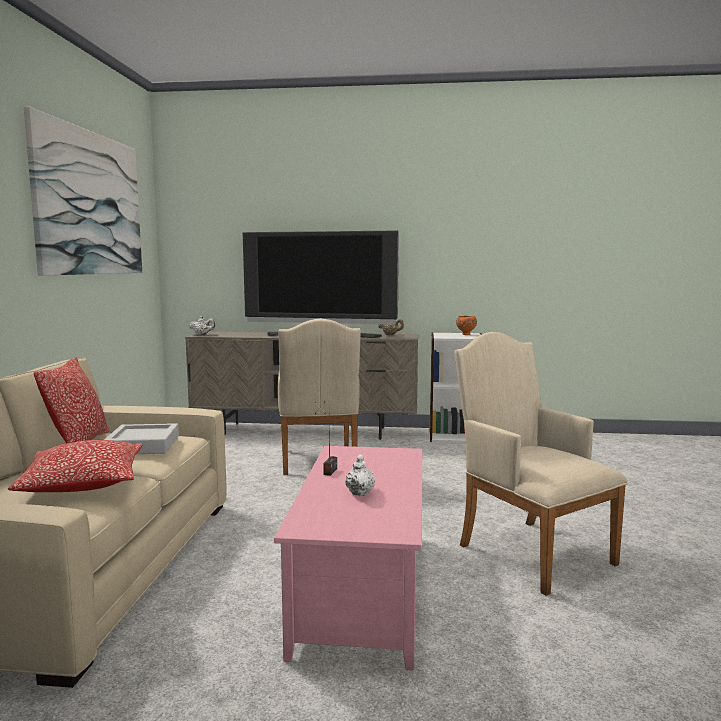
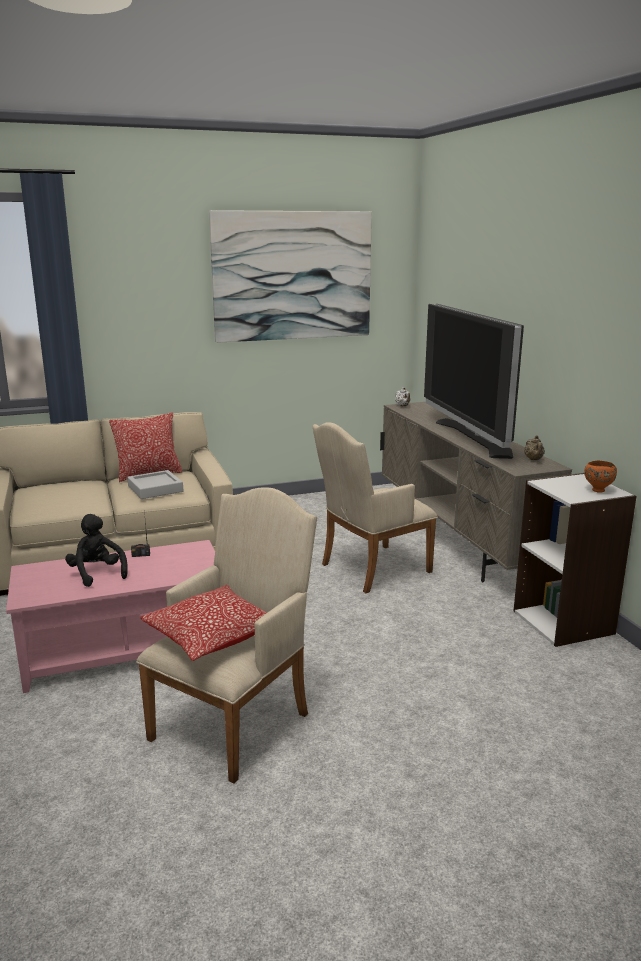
camera: 65 degrees right, 10 degrees up
pillow [8,440,142,492] -> pillow moved to [140,585,268,661]
white teapot [346,454,375,496] -> black plush toy [65,514,128,587]

